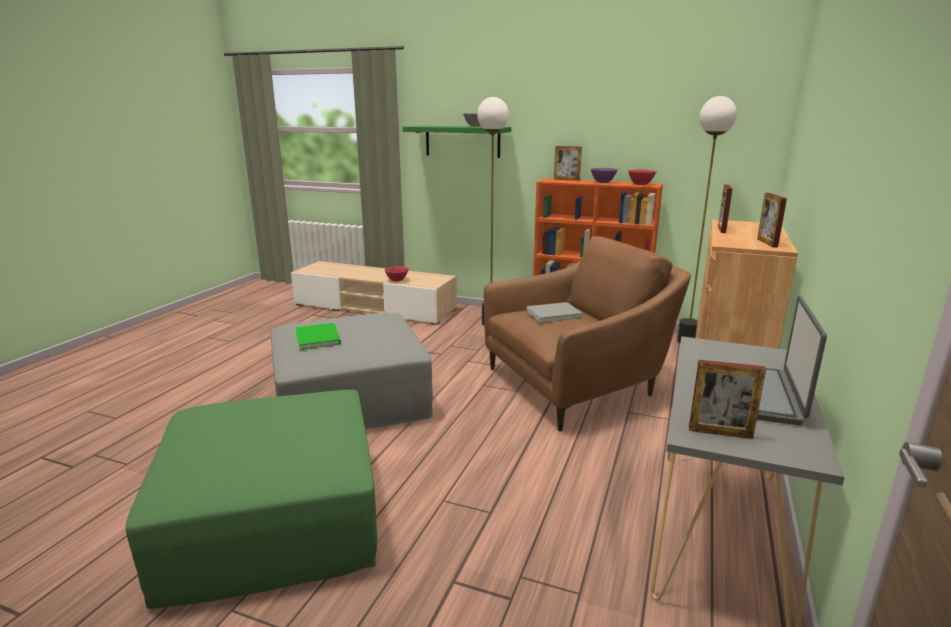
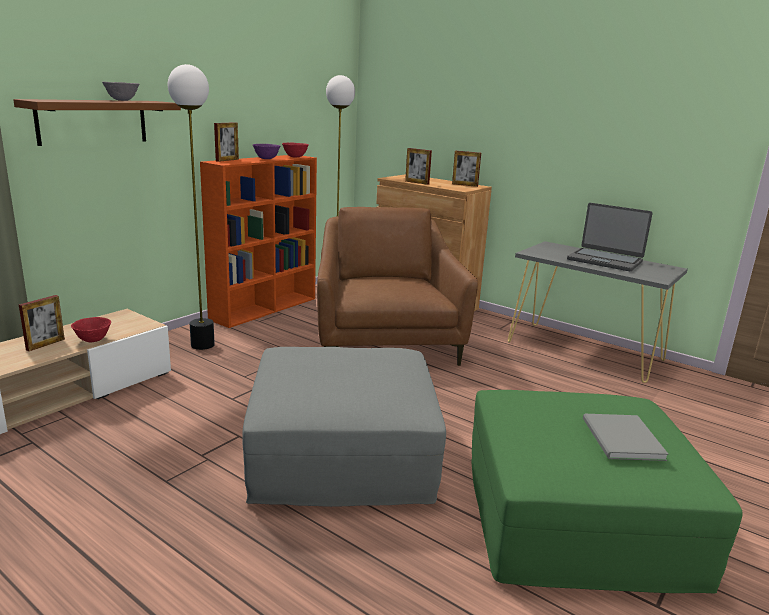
camera: 75 degrees left, 0 degrees up
green book [295,323,341,350] -> none
green shelf [402,126,511,158] -> brown shelf [13,99,181,146]
grey book [526,302,583,323] -> grey book moved to [583,414,668,461]
picture frame [689,360,766,439] -> picture frame moved to [19,295,65,351]

